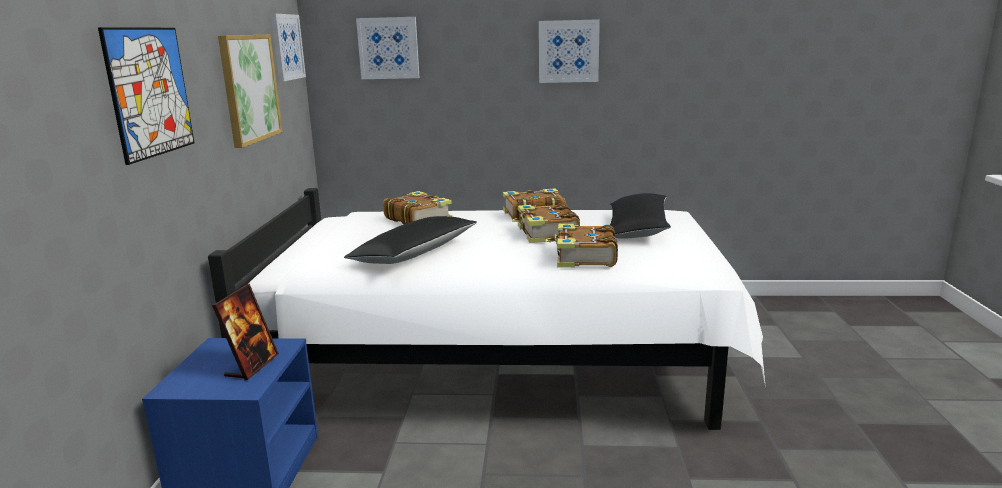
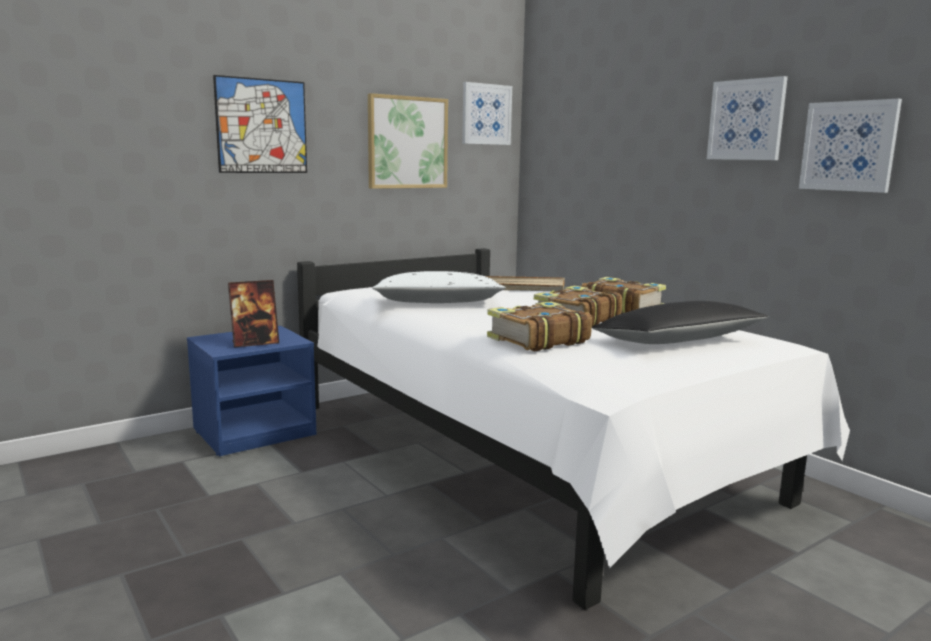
camera: 50 degrees right, 5 degrees down
black pillow [344,216,477,264] -> white pillow [372,271,506,303]
picture [356,17,420,79] -> picture moved to [799,99,902,193]
book [383,191,452,224] -> beige tray [486,276,565,291]

